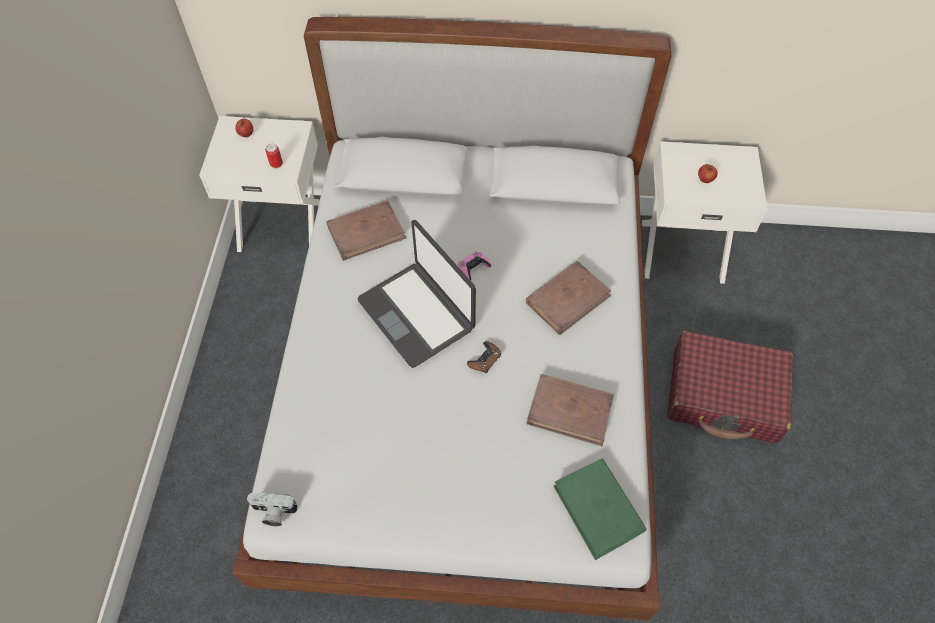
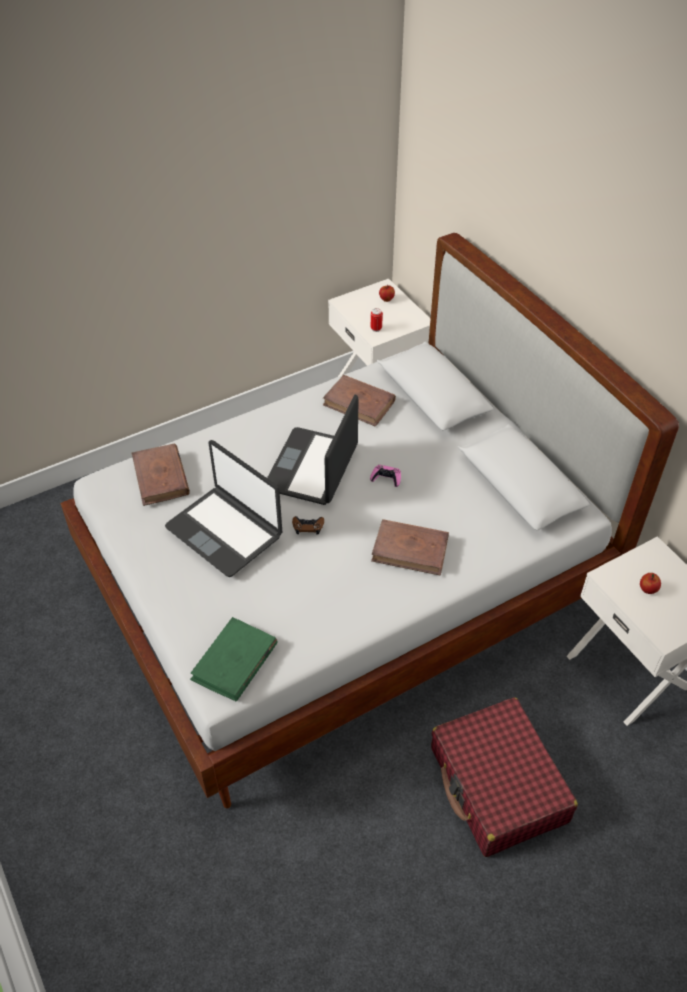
camera: 55 degrees right, 10 degrees down
camera [247,493,298,526] -> none
brown book [526,374,614,446] -> brown book moved to [132,443,190,506]
none -> laptop [165,440,282,577]

